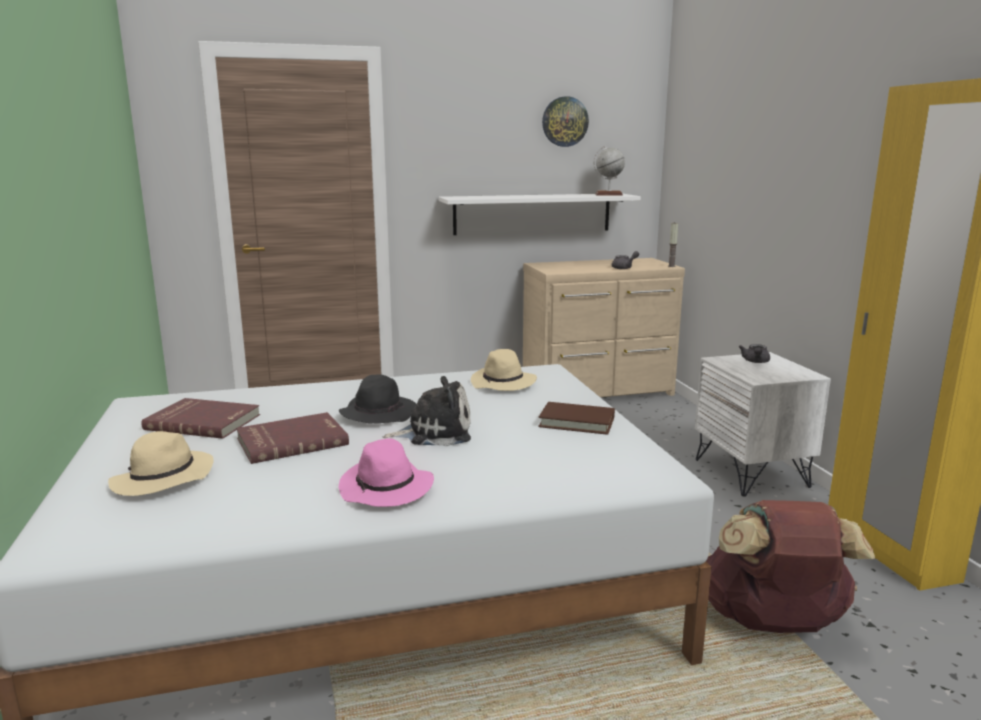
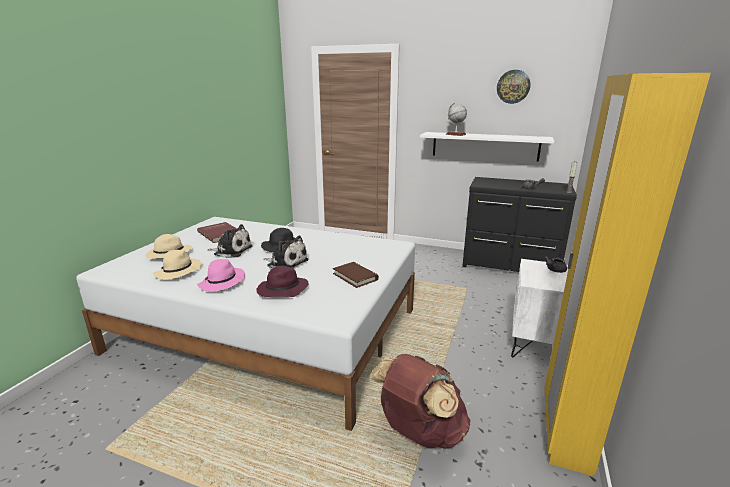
camera: 35 degrees right, 5 degrees up
red book [236,412,349,464] -> plush toy [208,224,252,258]
beige hat [471,349,537,391] -> beige hat moved to [153,250,201,280]
beige dresser [523,258,685,397] -> black dresser [462,177,577,272]
globe [594,146,625,196] -> globe moved to [446,103,467,136]
none -> purple hat [256,266,308,297]

